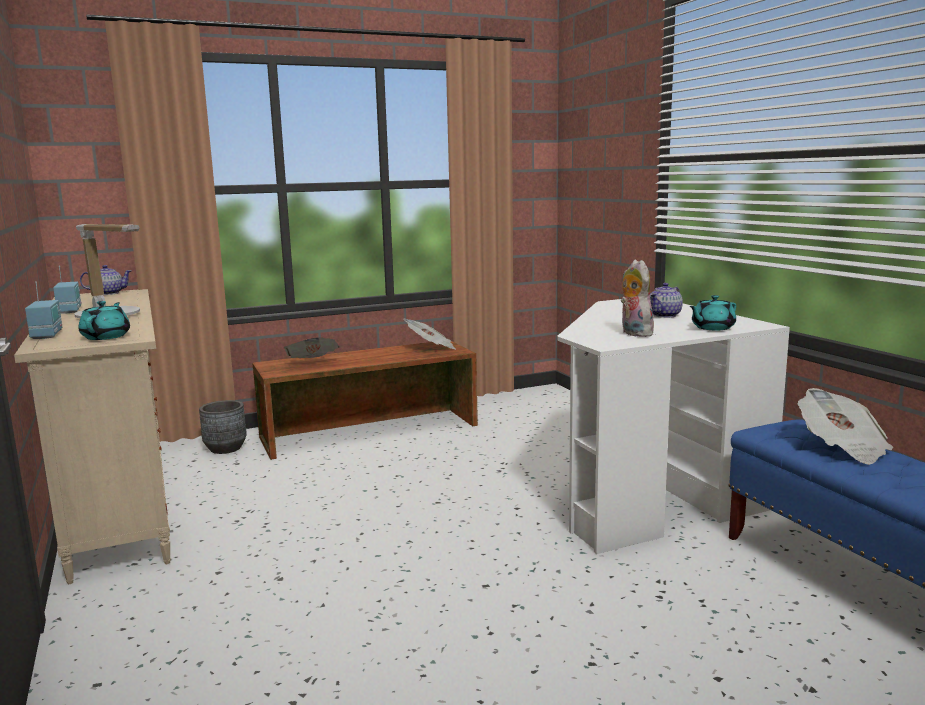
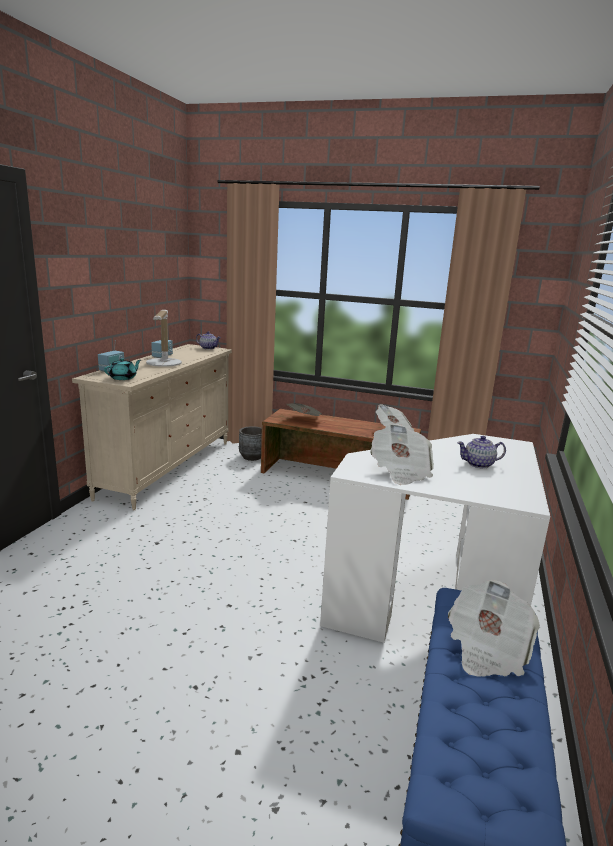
camera: 40 degrees right, 5 degrees up
plush toy [621,260,654,337] -> newspaper [370,424,434,485]
turquoise teapot [689,295,736,330] -> none

